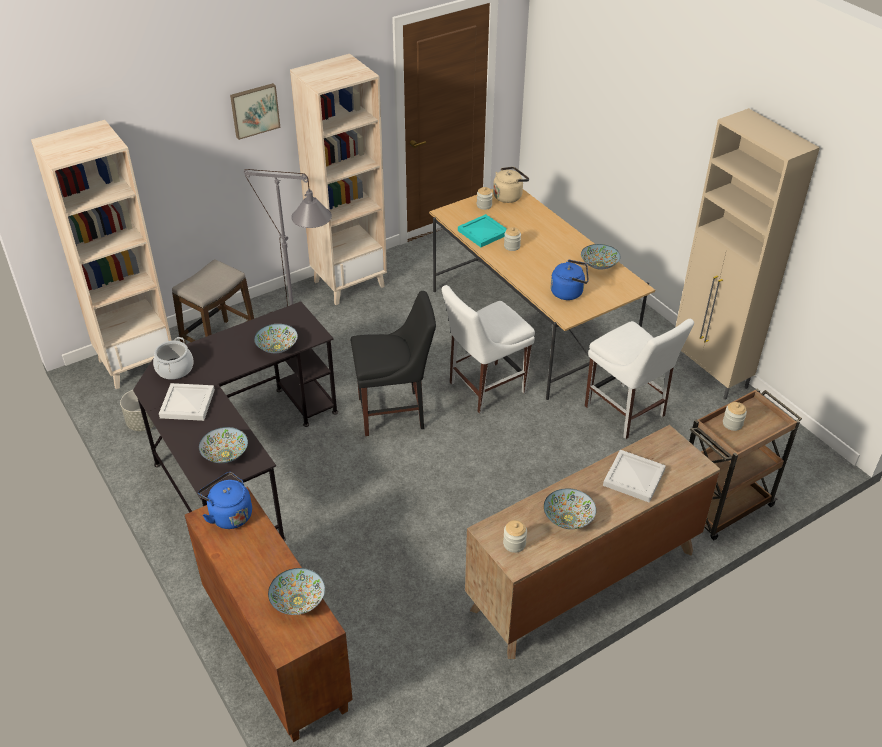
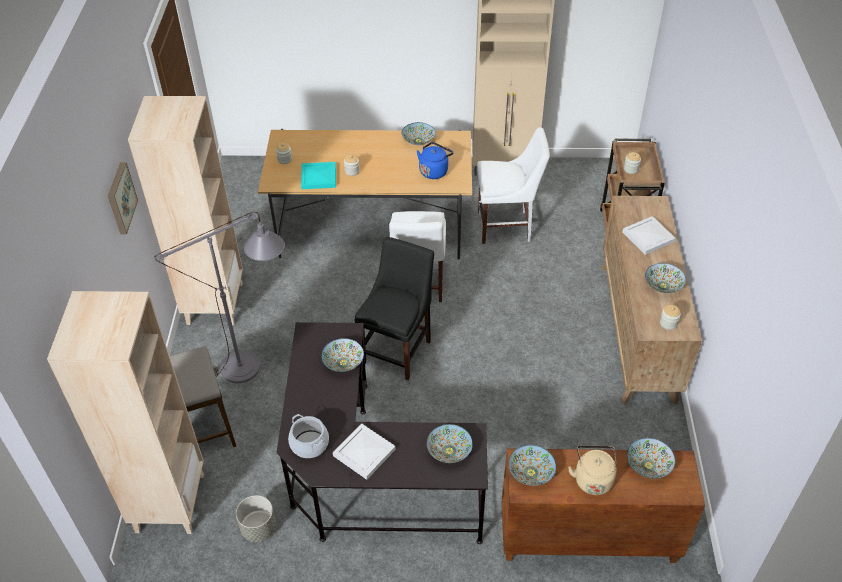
camera: 55 degrees left, 5 degrees up
blue kettle [198,472,252,529] -> bowl [508,445,556,486]
beige kettle [493,167,529,203] -> beige kettle moved to [568,445,617,495]

